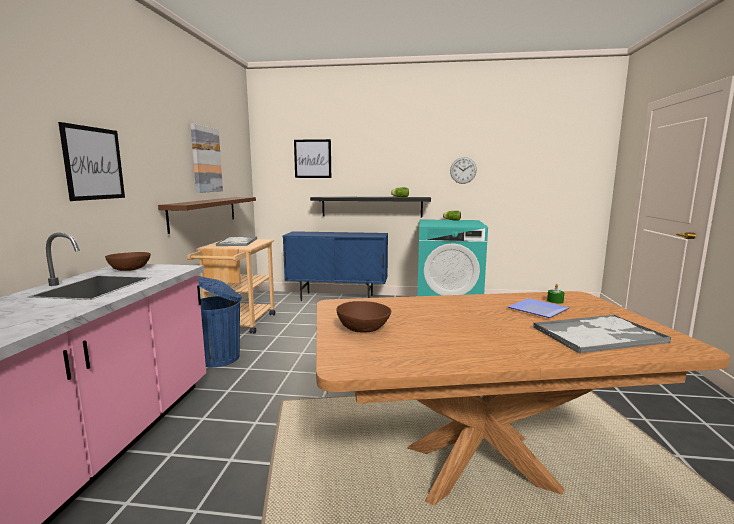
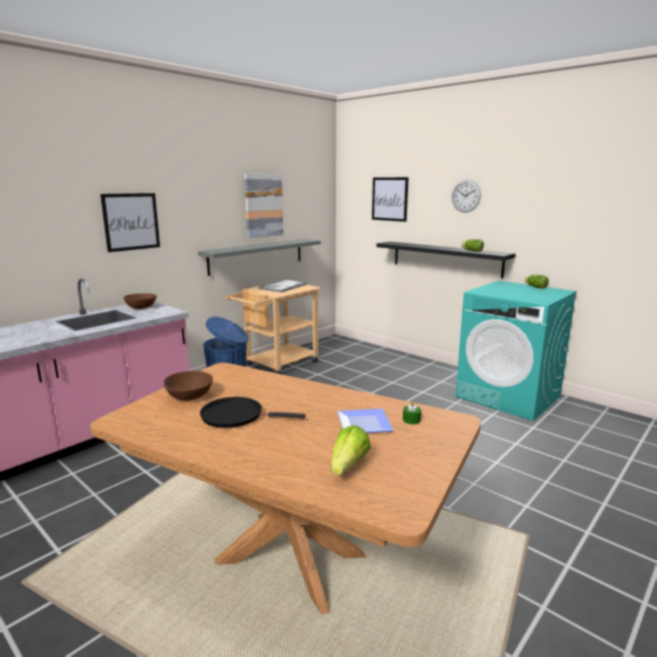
camera: 35 degrees right, 5 degrees up
brown shelf [158,197,256,234] -> grey shelf [198,239,321,276]
blue cabinet [283,231,388,301] -> none
wall clock [450,157,477,184] -> wall clock moved to [452,180,481,213]
tray [533,315,672,354] -> lettuce [332,425,371,475]
none -> black frying pan [200,397,306,428]

